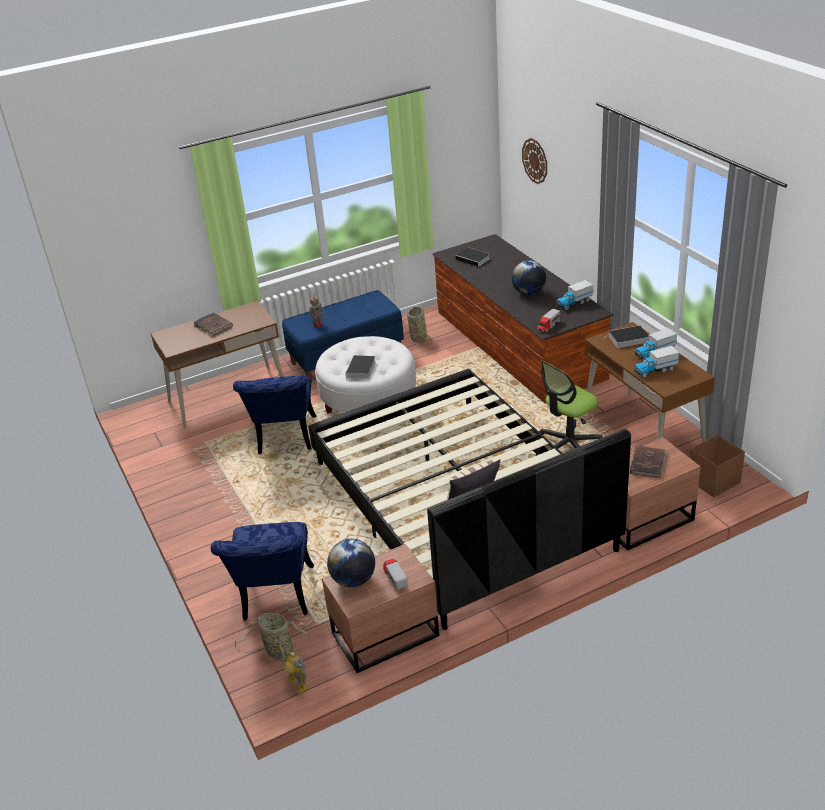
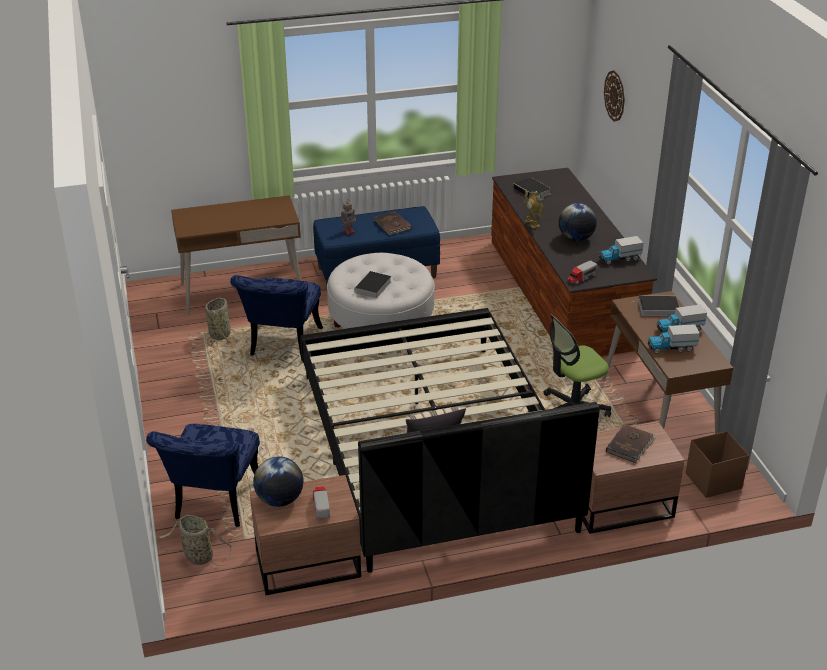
camera: 10 degrees right, 0 degrees up
brown book [194,312,233,336] -> brown book moved to [373,211,412,235]
toy robot [279,645,308,695] -> toy robot moved to [524,189,544,229]
basket [407,306,434,348] -> basket moved to [205,298,231,348]

